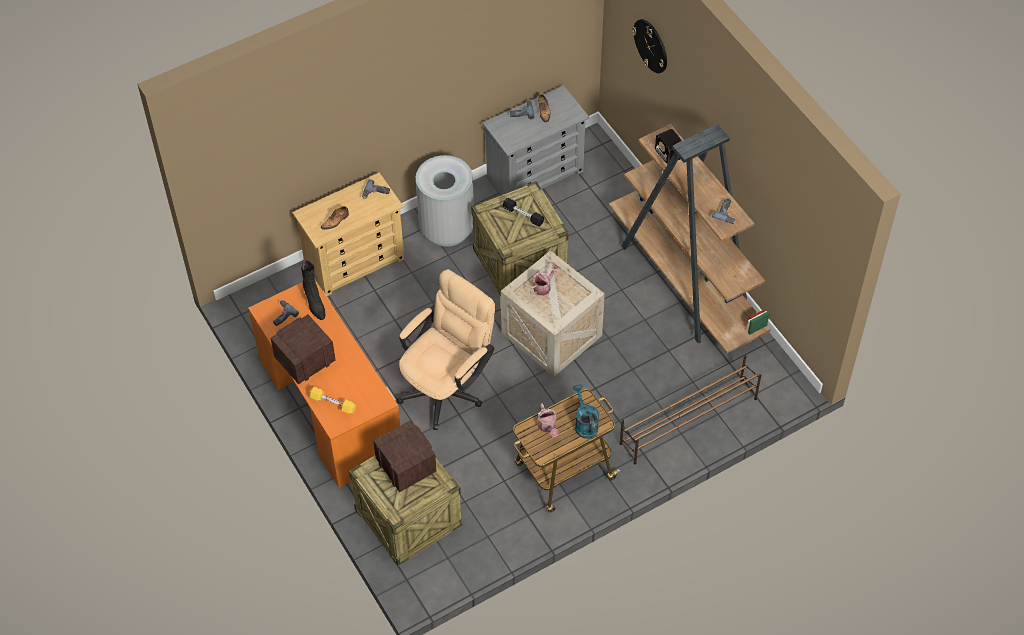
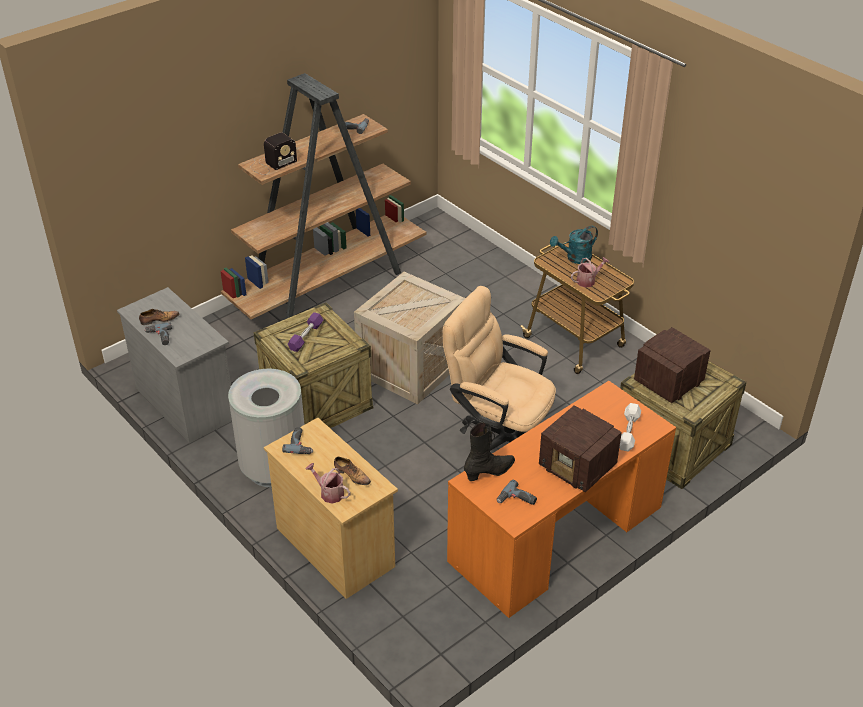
camera: 100 degrees left, 15 degrees down
yellow dumbbell [309,387,356,414] -> white dumbbell [619,403,641,452]
black dumbbell [503,198,544,227] -> purple dumbbell [288,312,323,352]
watering can [530,264,560,296] -> watering can moved to [305,463,350,503]
brown shoe rack [619,356,761,465] -> none
wall clock [632,19,667,73] -> none

